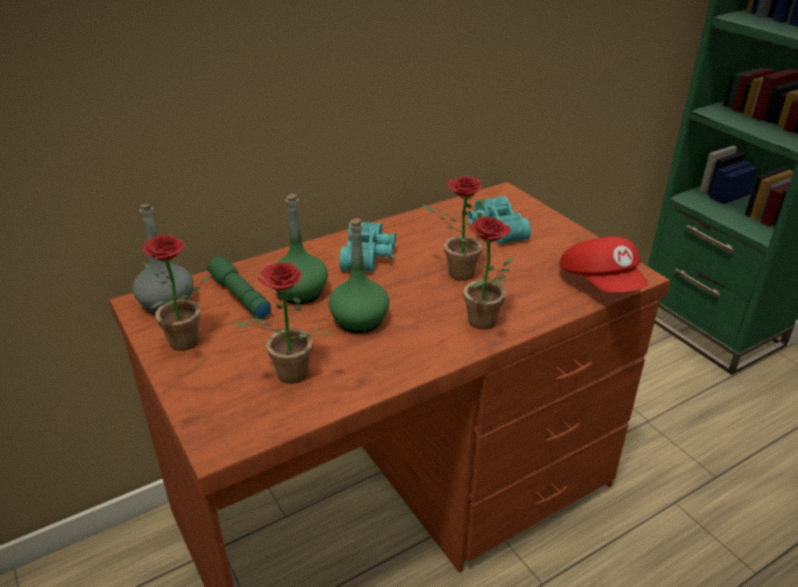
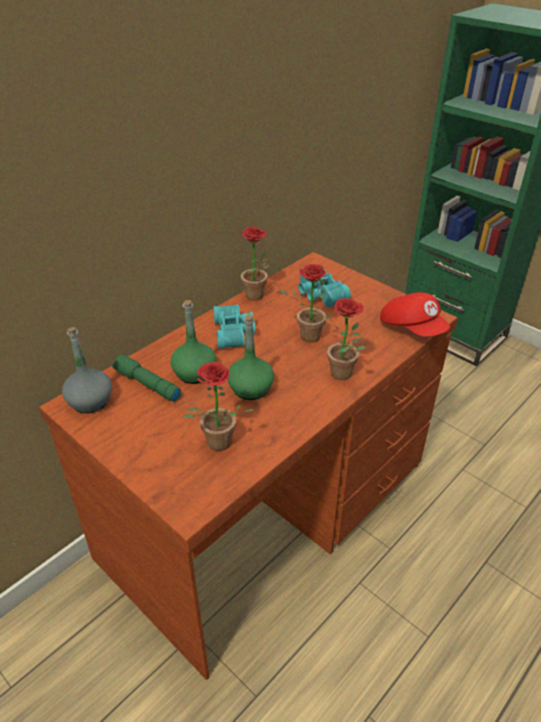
camera: 15 degrees left, 5 degrees up
potted plant [142,234,211,351] -> potted plant moved to [237,227,269,301]

